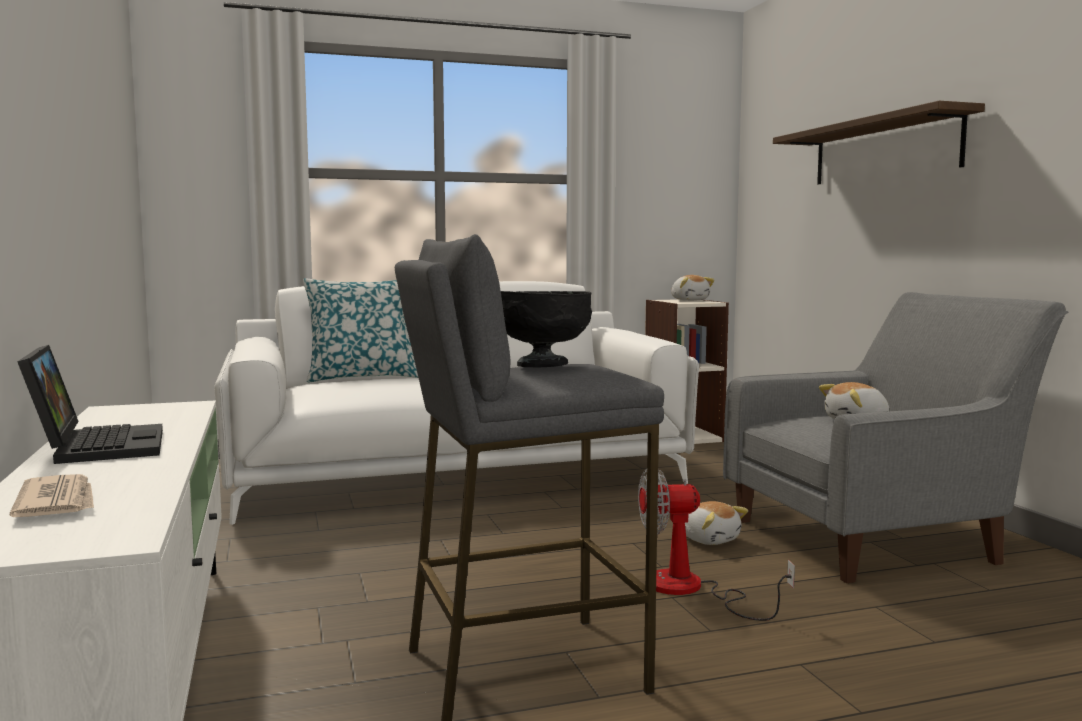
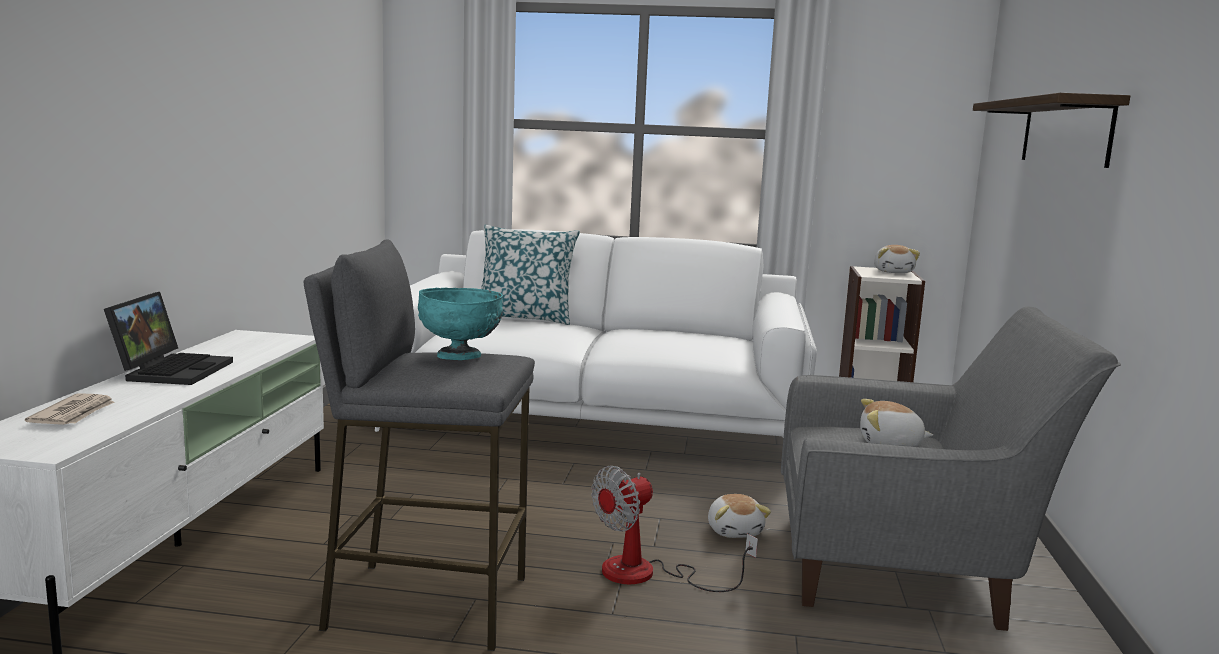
camera: 25 degrees right, 5 degrees up
black bowl [501,291,592,367] -> turquoise bowl [418,288,503,360]
fan [638,469,795,621] -> fan turned 60 degrees counterclockwise [591,466,758,592]

